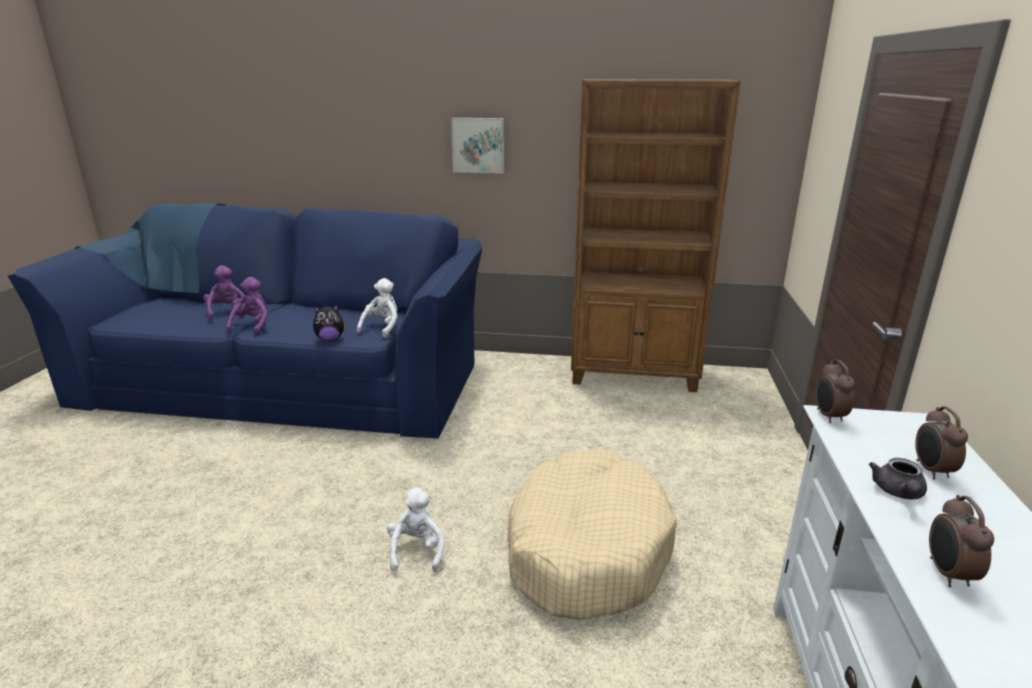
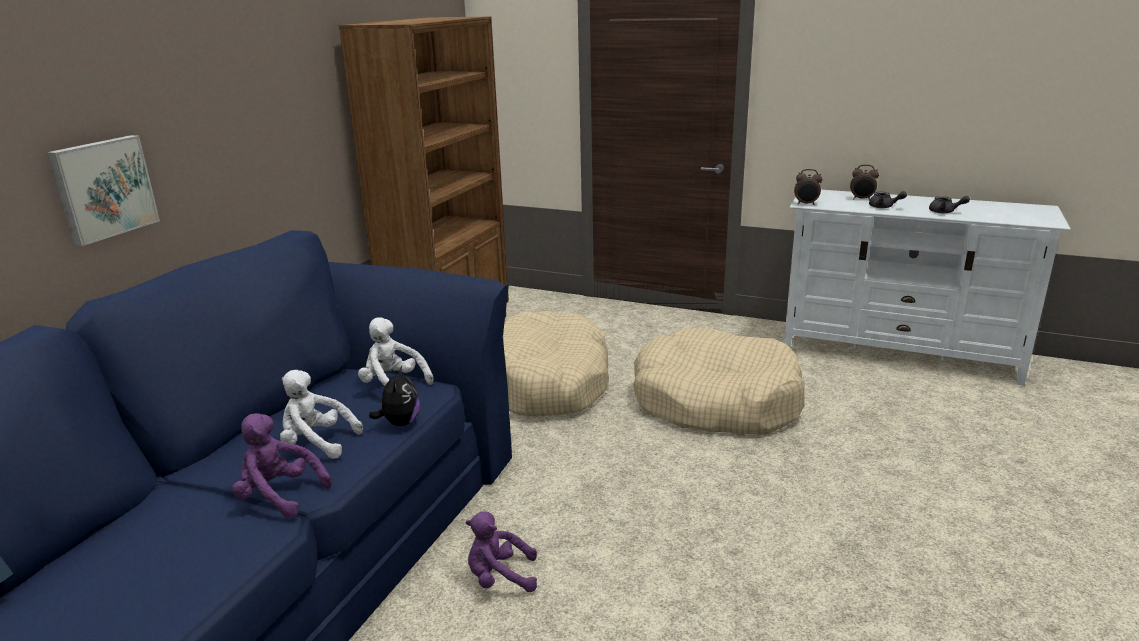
camera: 75 degrees left, 0 degrees up
purple plush toy [203,265,245,320] -> purple plush toy moved to [466,512,537,592]
white plush toy [387,488,444,572] -> white plush toy moved to [280,370,363,459]
picture [451,118,505,173] -> picture moved to [47,135,160,246]
alarm clock [929,495,994,587] -> grey teapot [929,196,970,213]
none -> beige dog bed [503,311,609,416]

